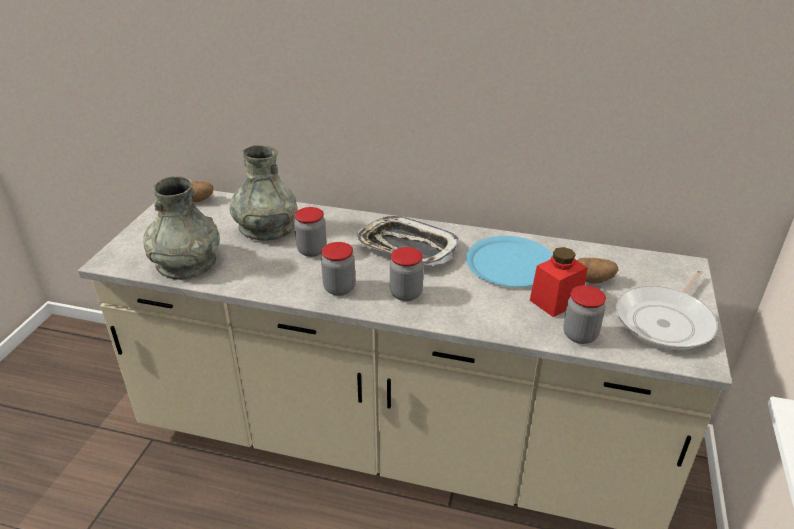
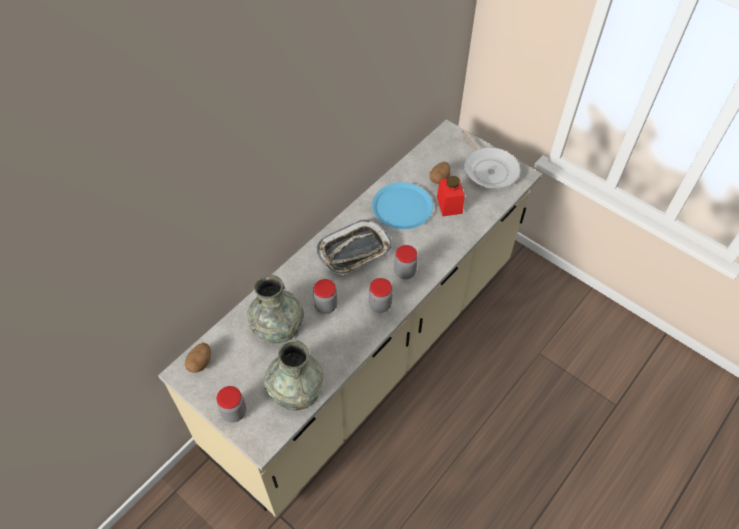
camera: 65 degrees left, 20 degrees up
jar [563,285,606,344] -> jar moved to [216,386,246,422]

